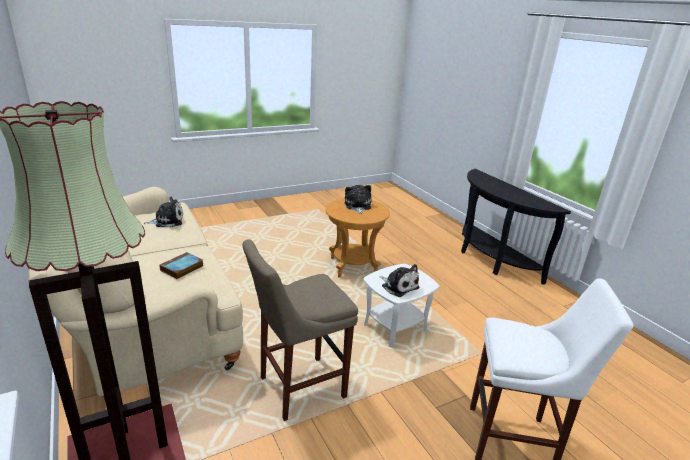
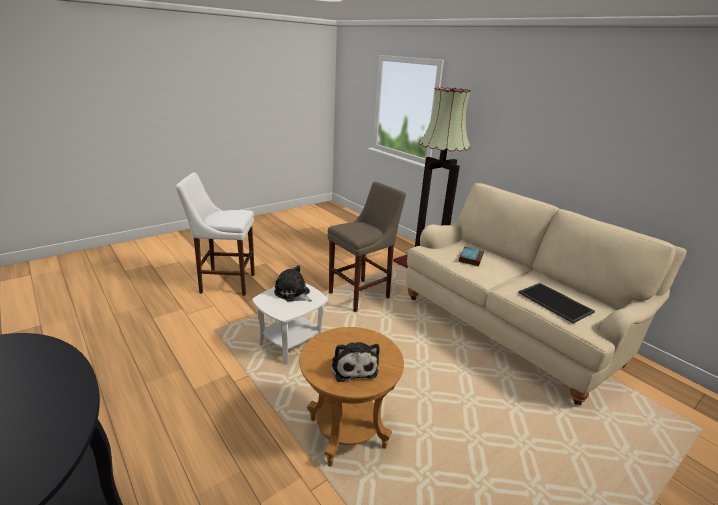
camera: 170 degrees right, 0 degrees up
plush toy [144,197,183,227] -> tray [518,283,595,324]

